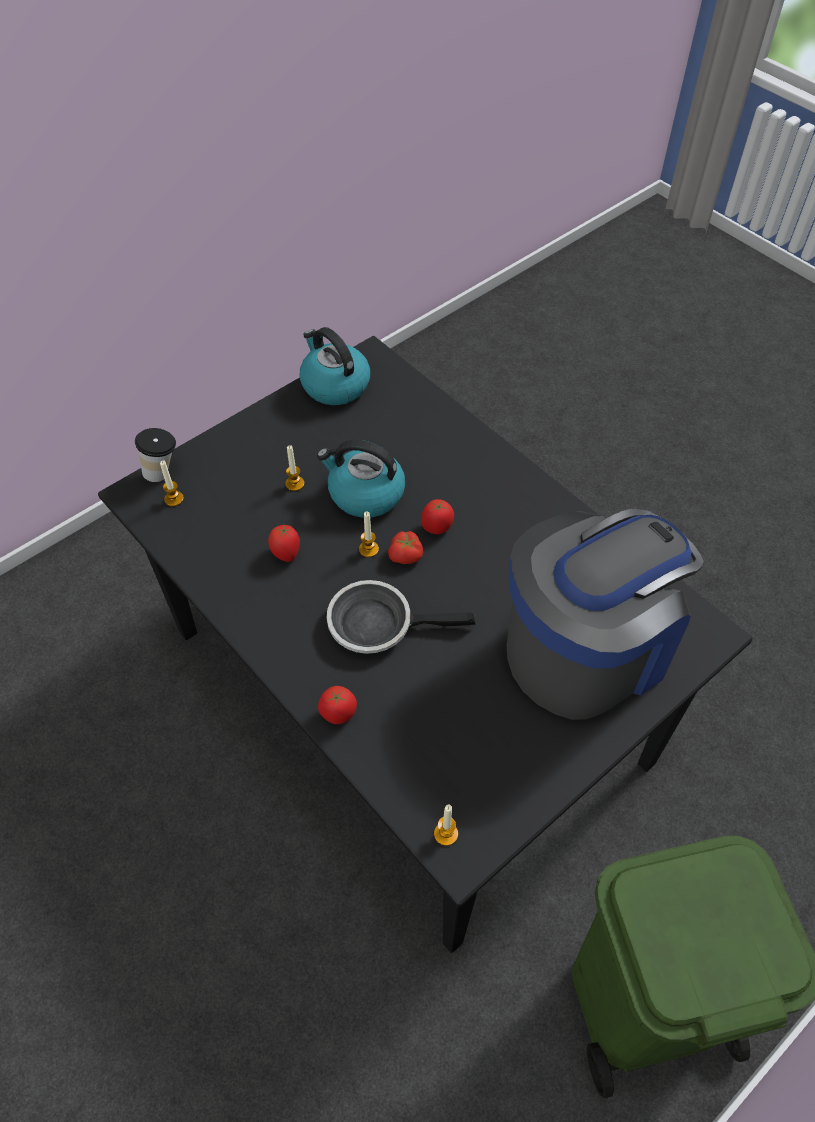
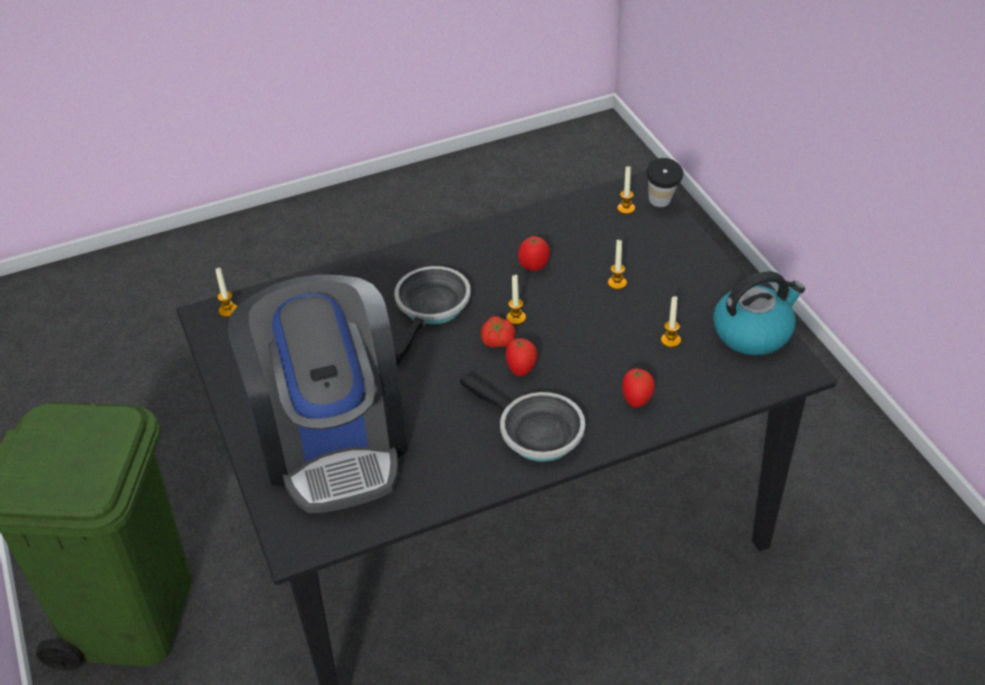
camera: 110 degrees right, 10 degrees down
kettle [317,440,405,518] -> none
tomato [318,686,357,724] -> tomato moved to [622,367,655,408]
none -> frying pan [460,374,585,462]
none -> candle [661,296,681,348]

